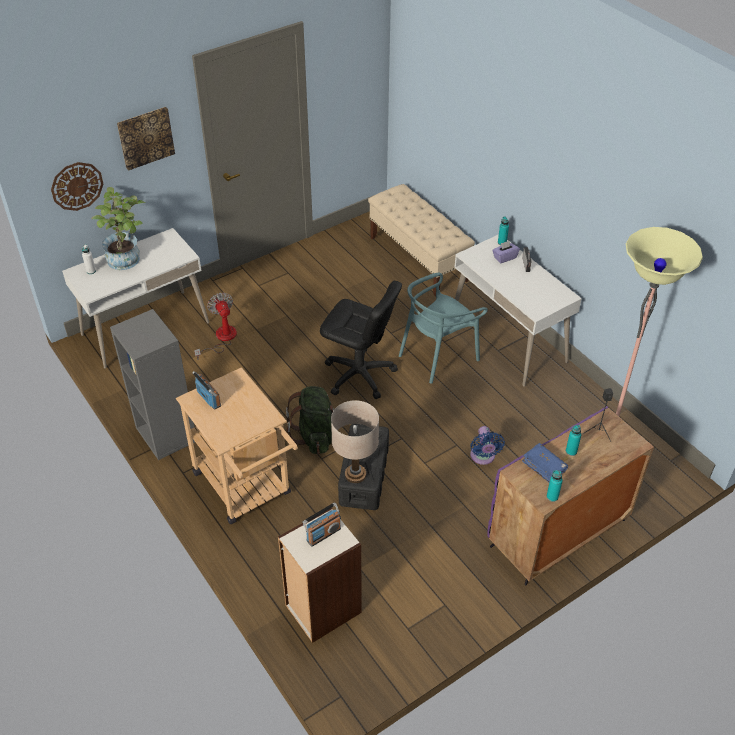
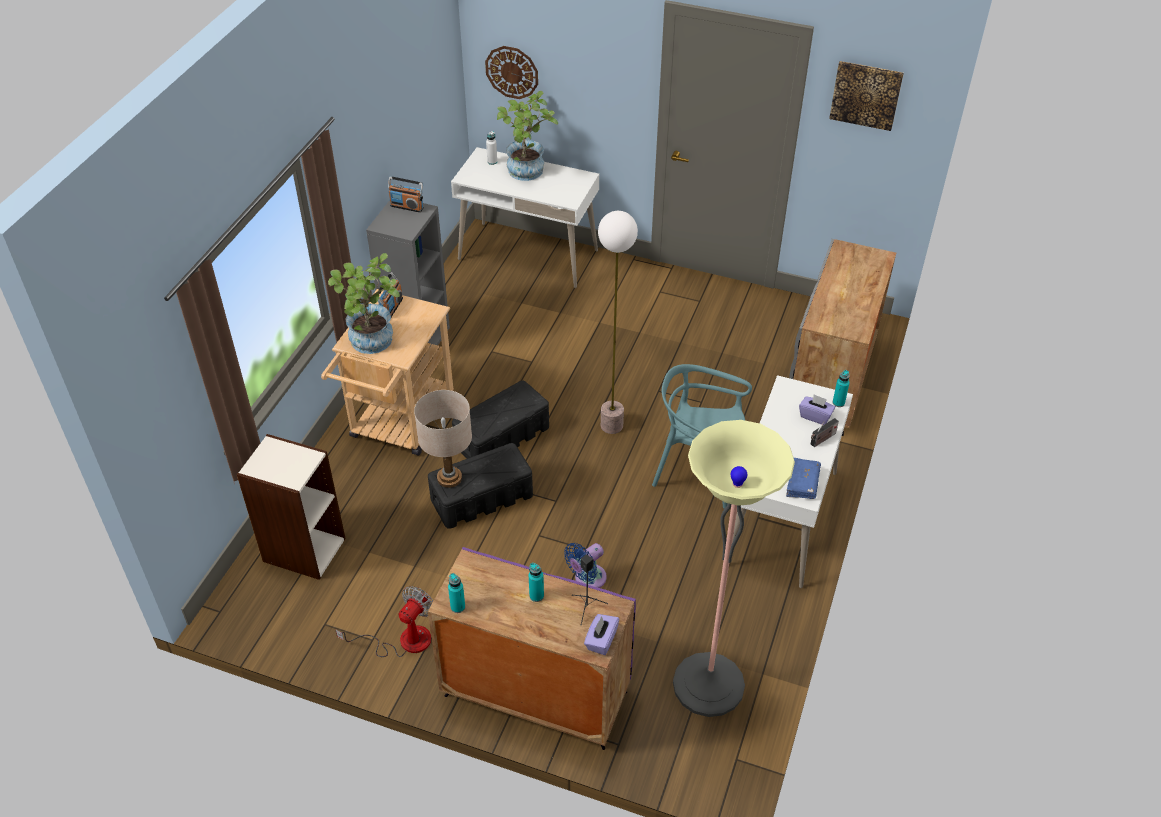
camera: 55 degrees right, 0 degrees up
picture [117,107,175,171] -> picture moved to [829,61,904,131]
fan [194,293,237,360] -> fan moved to [335,586,433,657]
green backpack [286,386,334,454] -> black storage box [452,381,549,459]
radio [303,502,341,547] -> radio moved to [388,176,424,213]
black office chair [320,281,402,399] -> floor lamp [598,211,638,434]
beige bench [368,184,475,297] -> grey cabinet [790,239,896,436]
blue book [522,443,568,482] -> blue book moved to [786,458,821,499]
none -> potted plant [328,253,400,354]
none -> purple tissue box [584,614,620,655]

